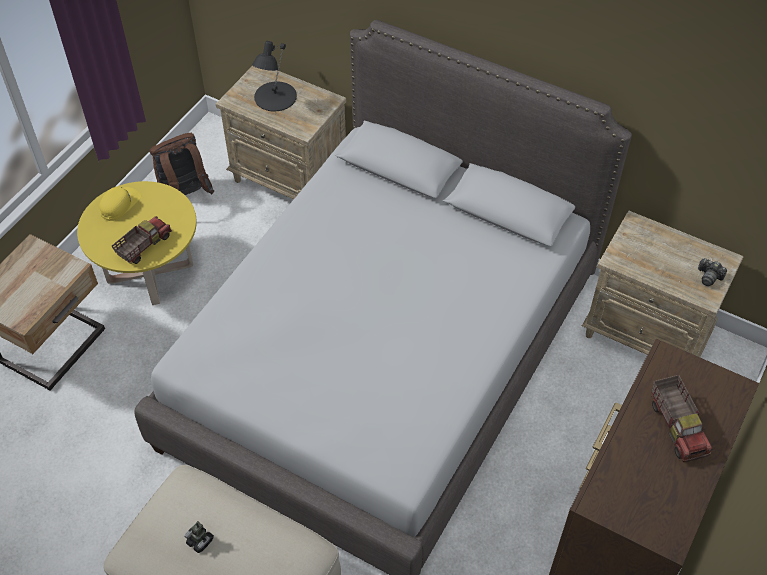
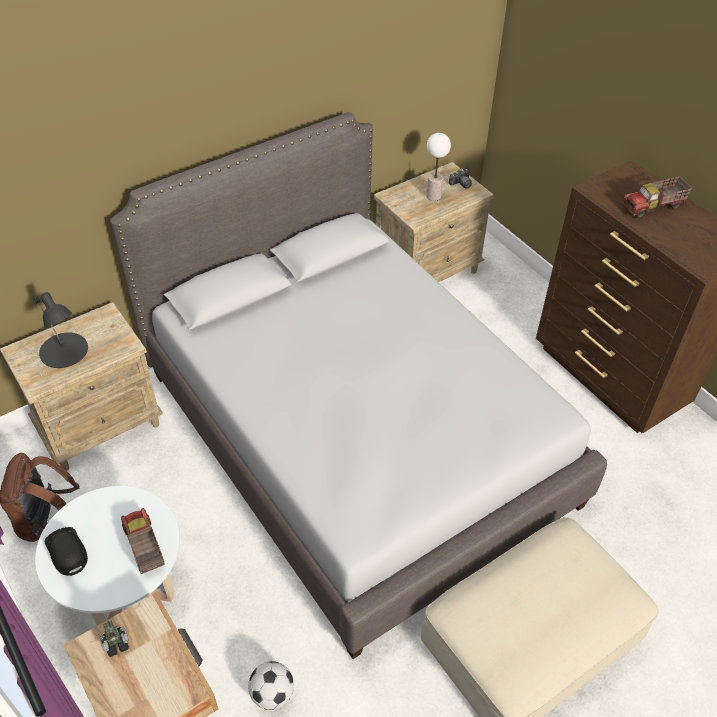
camera: 65 degrees left, 5 degrees down
yellow coffee table [77,181,197,305] -> white coffee table [35,486,180,626]
yellow cap [99,187,142,221] -> black cap [45,527,88,576]
toy robot [184,521,214,553] -> toy robot moved to [100,621,129,657]
toy truck [651,375,712,462] -> toy truck turned 150 degrees clockwise [622,176,692,219]
none -> football [248,661,294,710]
none -> table lamp [426,133,451,201]

